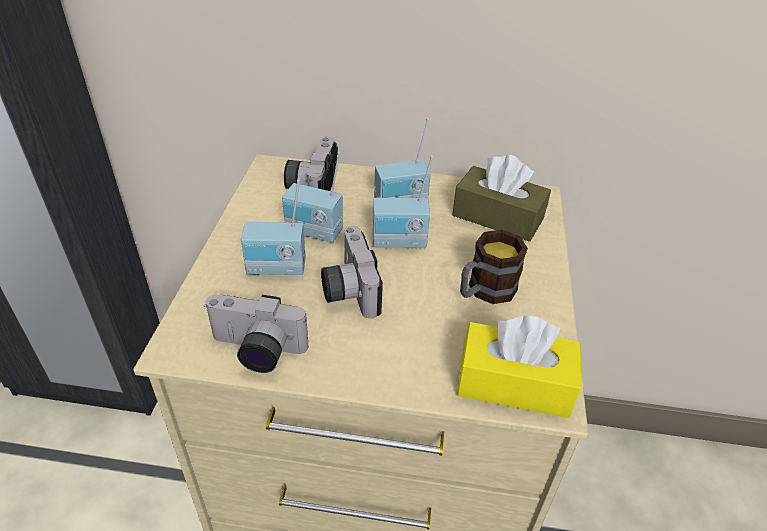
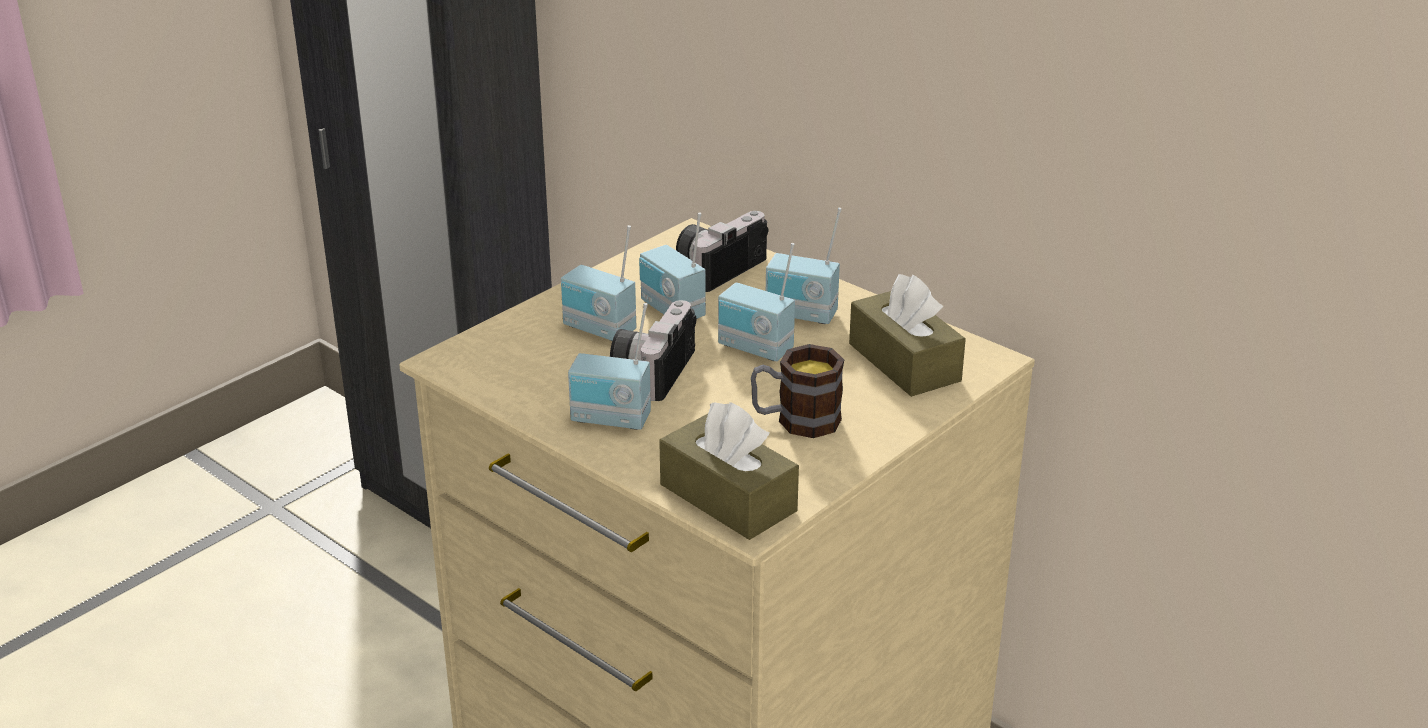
camera: 35 degrees right, 10 degrees down
camera [204,294,308,373] -> none
yellow tissue box [457,316,582,418] -> brown tissue box [659,402,799,540]
none -> radio [568,303,651,430]

